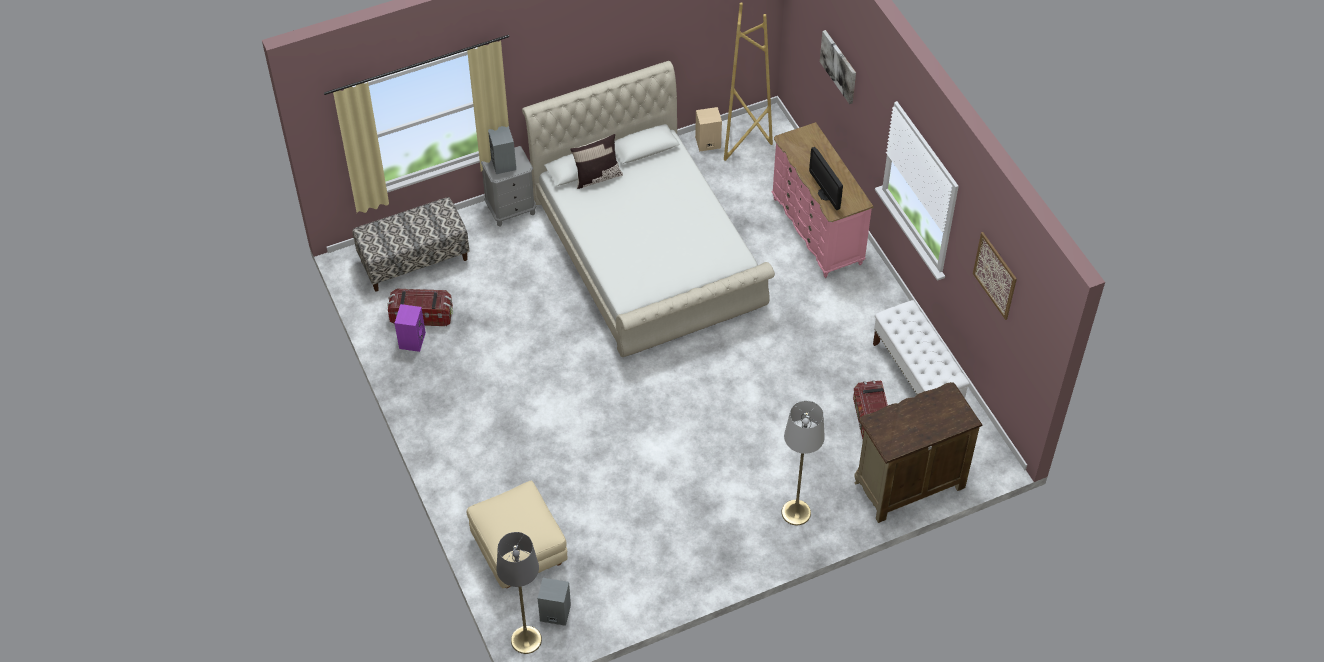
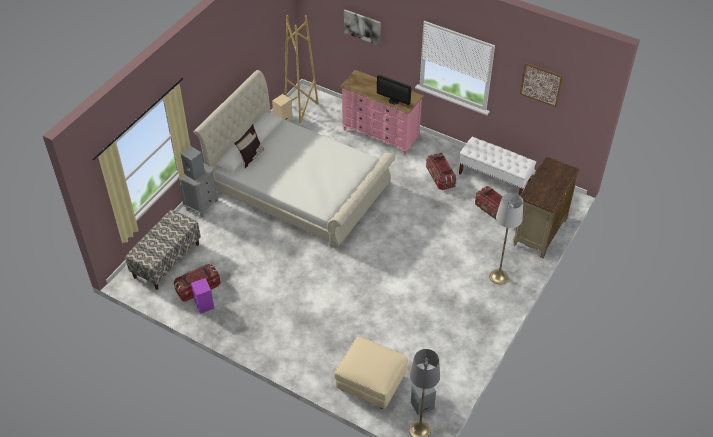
camera: 35 degrees left, 5 degrees down
none -> storage box [426,153,456,190]

